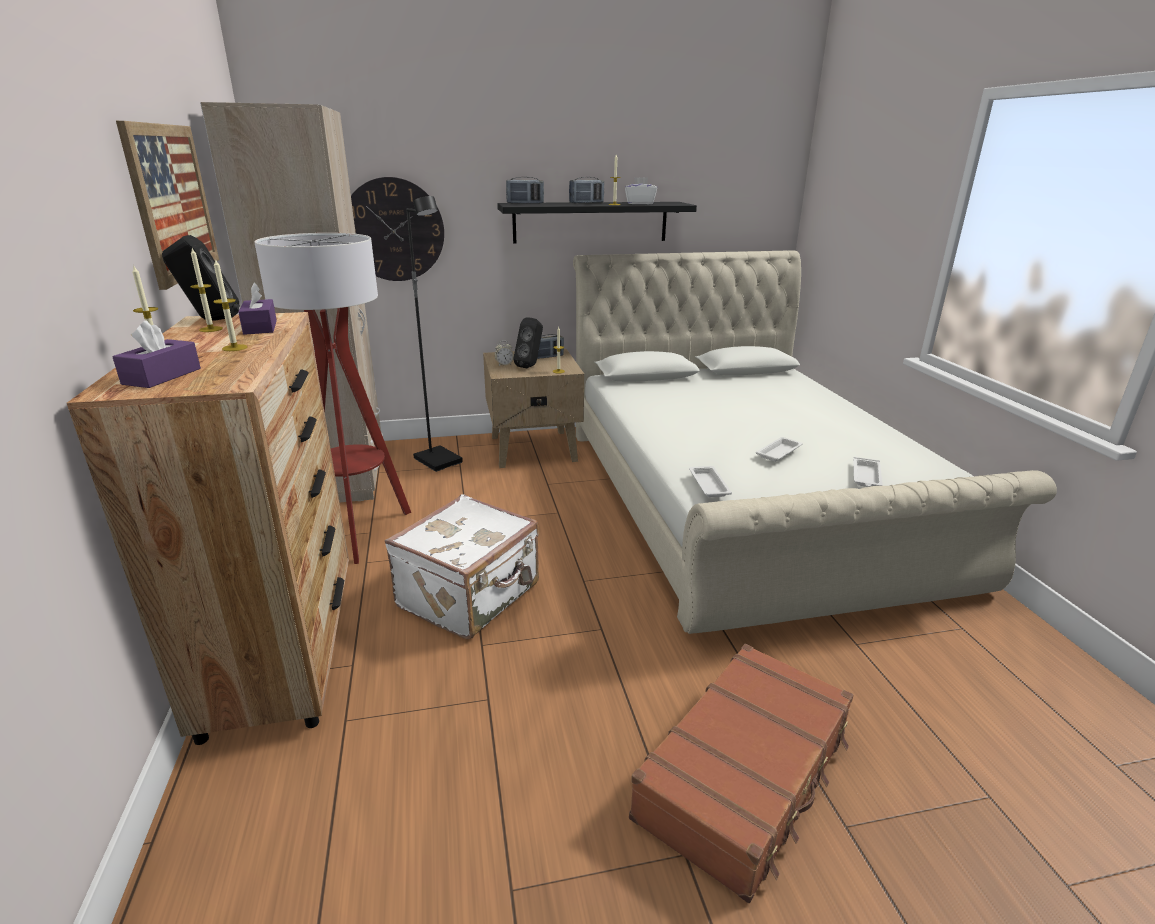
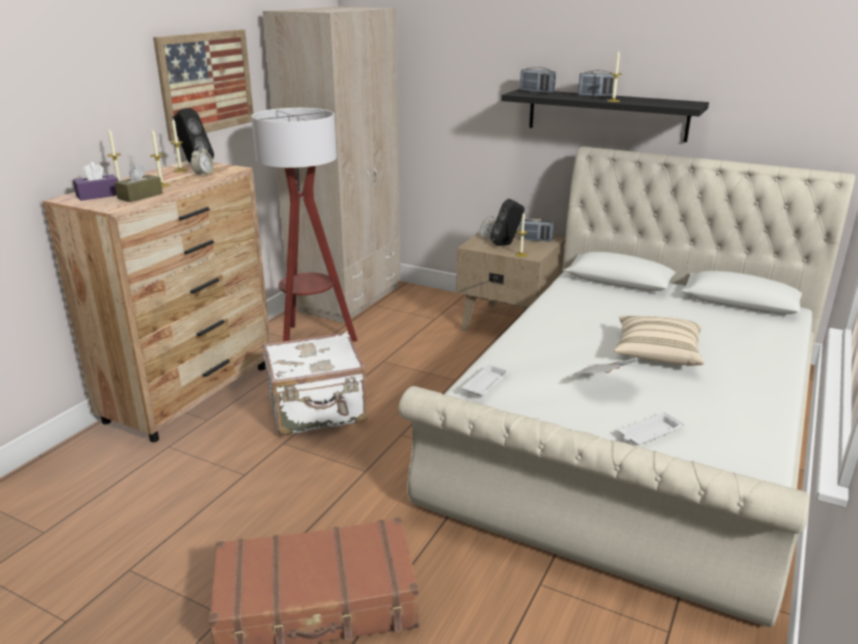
camera: 40 degrees right, 0 degrees up
purple tissue box [238,283,277,335] -> alarm clock [191,145,214,176]
wall clock [351,177,444,281] -> none
black floor lamp [406,196,463,472] -> none
white tissue box [625,177,657,204] -> none
white tray [756,437,803,462] -> newspaper [571,358,640,375]
none -> brown tissue box [115,164,163,202]
none -> beige pillow [614,316,704,366]

